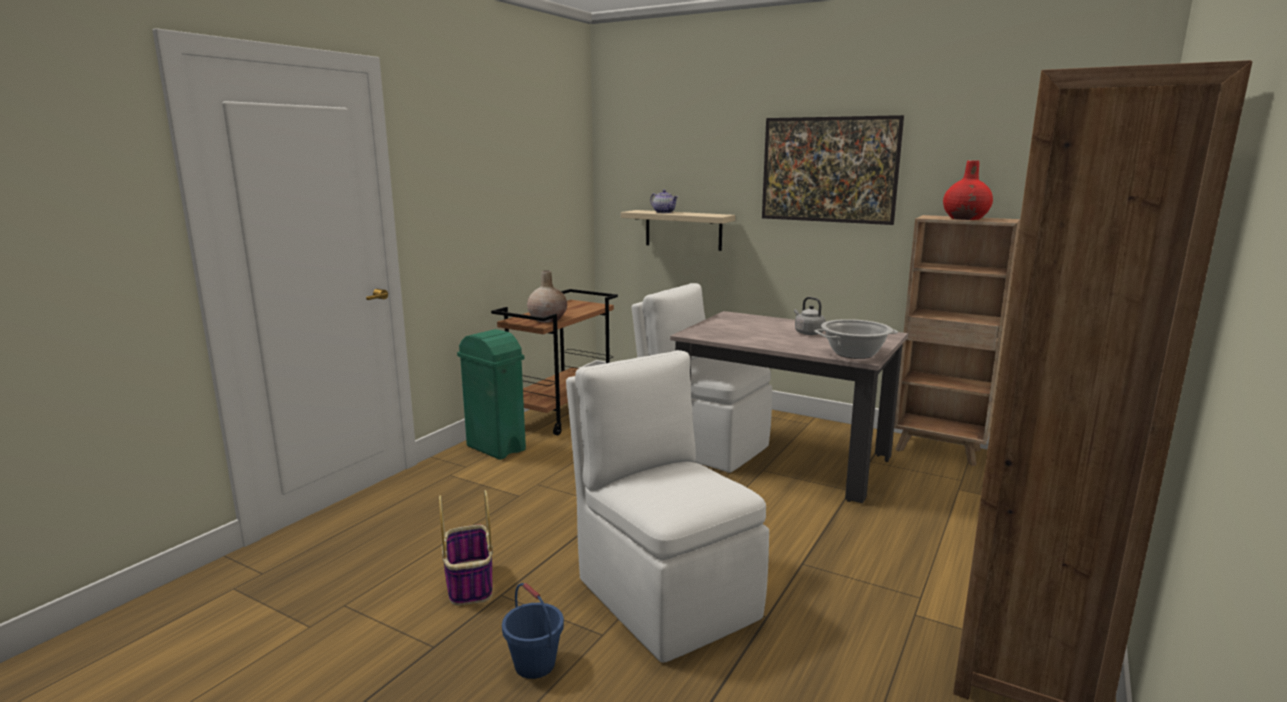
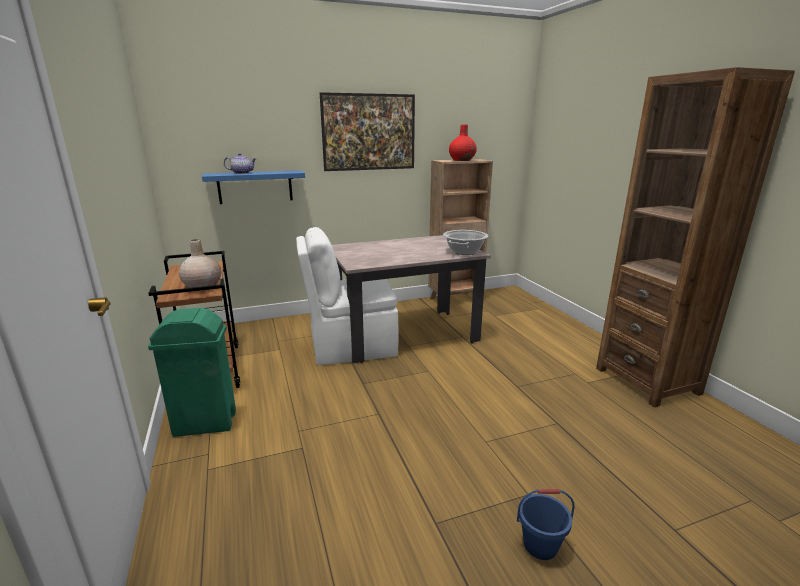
camera: 50 degrees left, 5 degrees up
basket [439,490,493,605] -> none
white chair [566,350,769,663] -> none
beige shelf [621,210,735,251] -> blue shelf [202,170,305,204]
grey kettle [794,297,826,335] -> none

